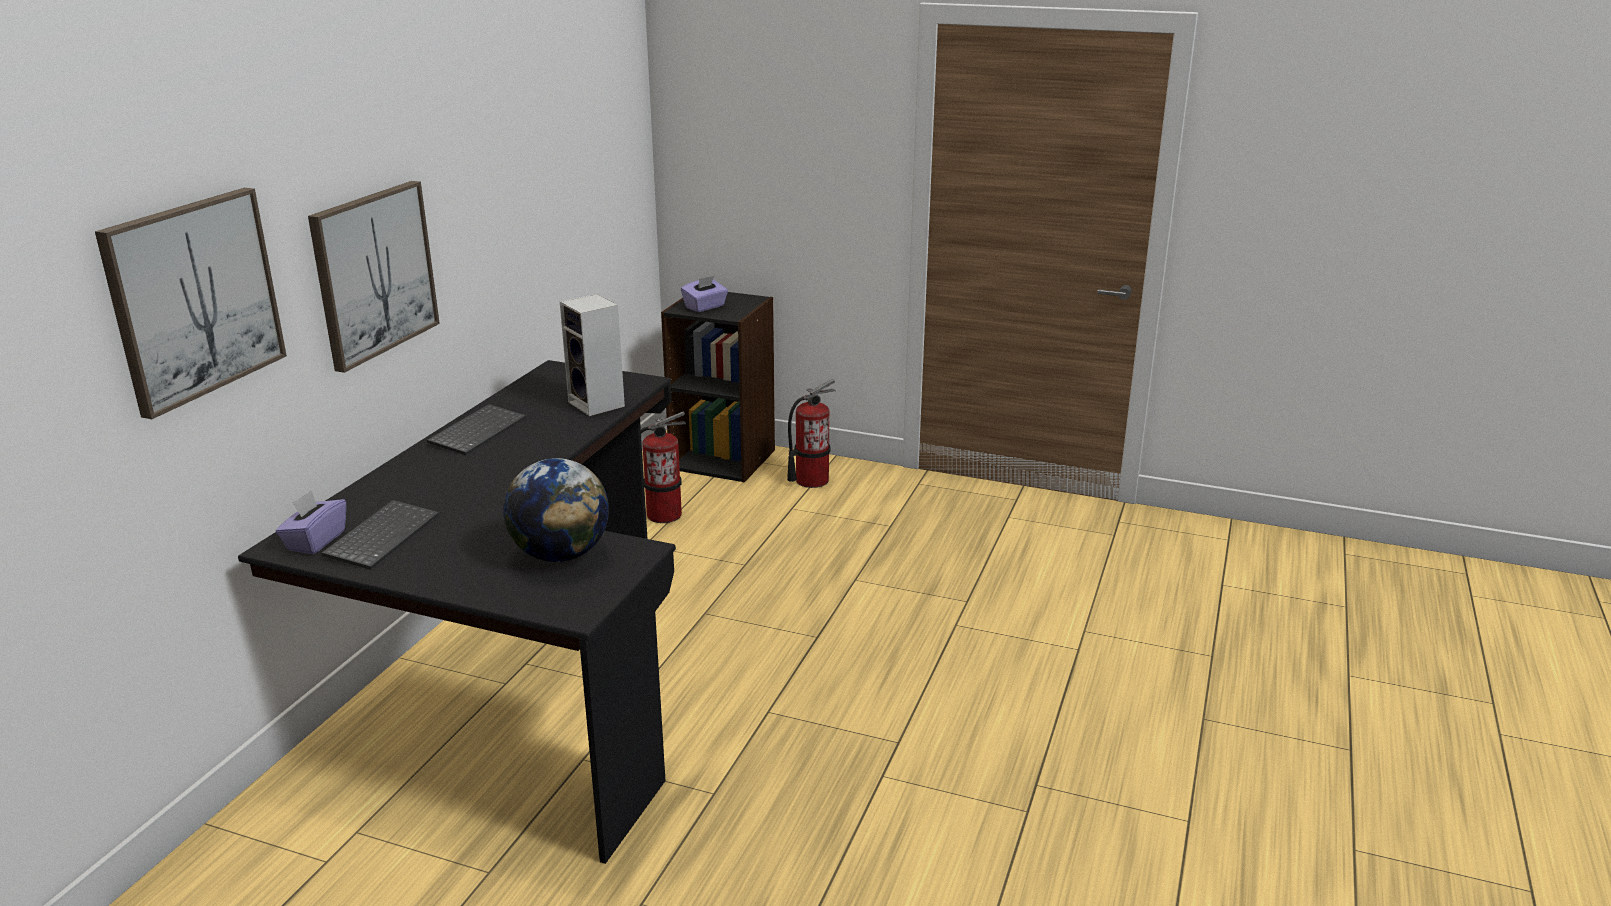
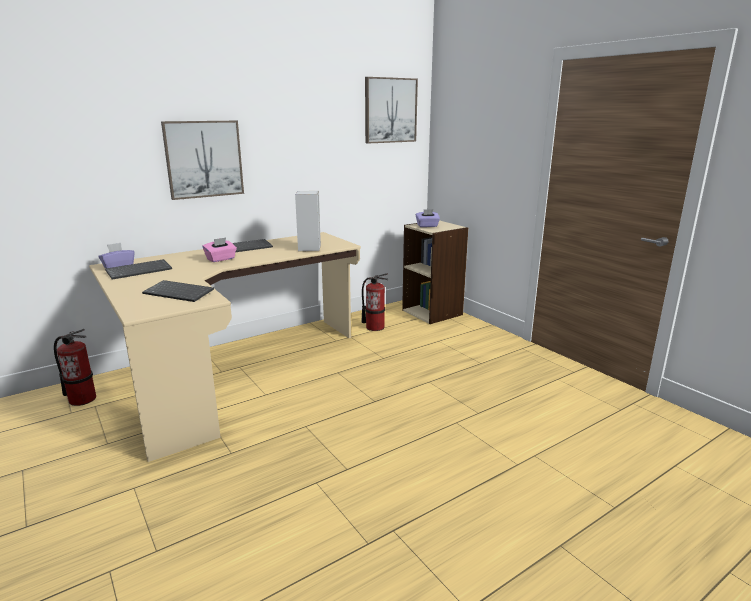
camera: 35 degrees right, 5 degrees down
picture [95,188,287,419] -> picture moved to [365,77,418,144]
black desk [238,360,676,864] -> beige desk [89,232,361,462]
globe [503,458,609,562] -> keyboard [142,280,214,302]
black bookcase [661,292,775,482] -> beige bookcase [402,220,468,324]
fire extinguisher [787,379,835,488] -> fire extinguisher moved to [54,329,96,406]
none -> pink tissue box [203,237,237,262]

